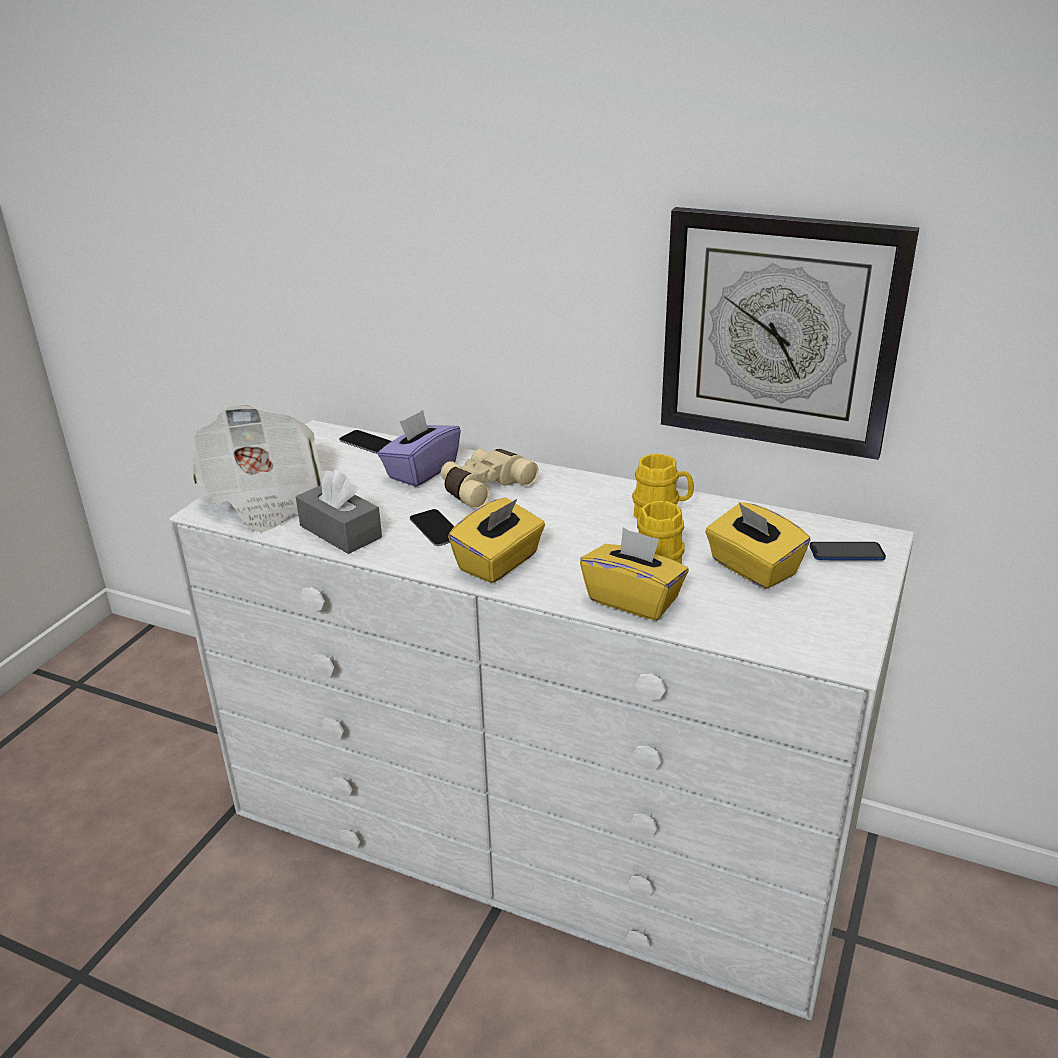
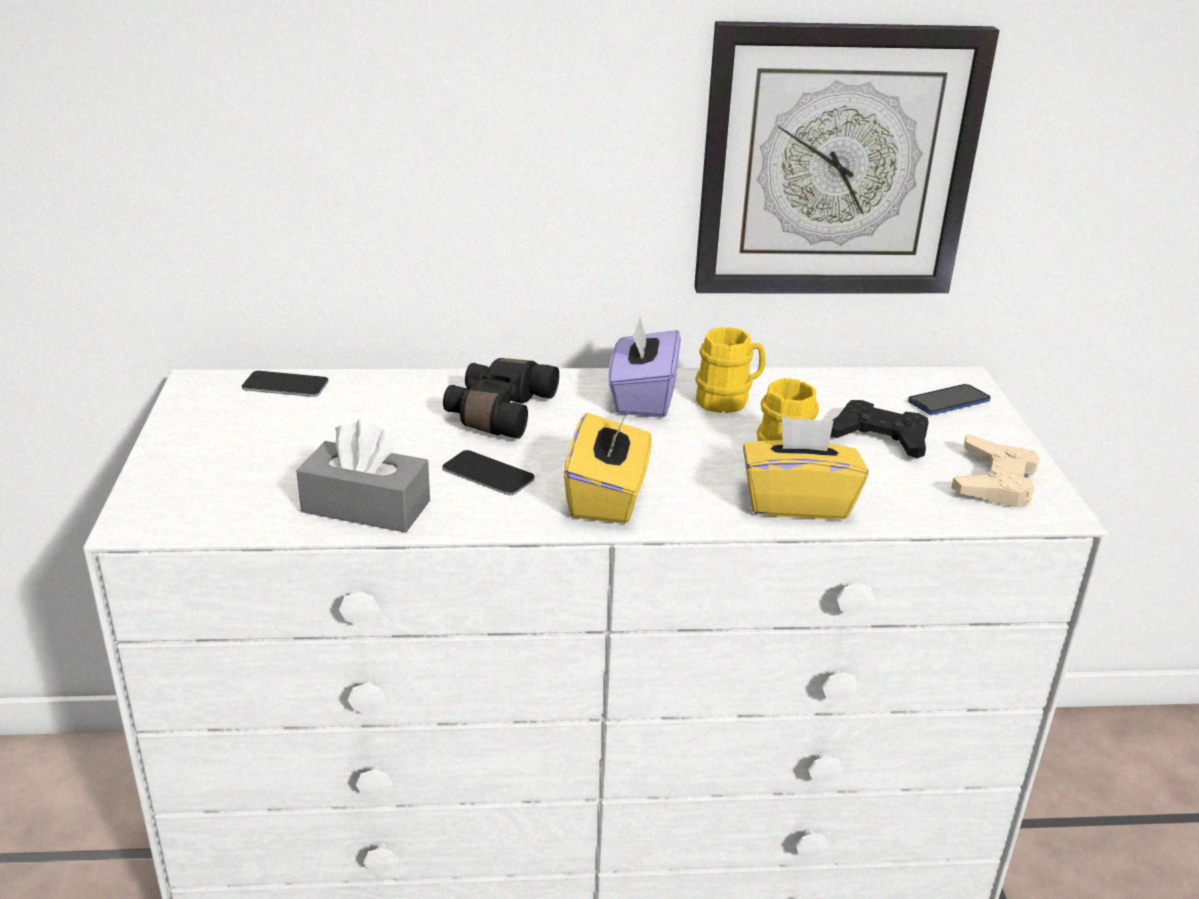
camera: 30 degrees left, 0 degrees up
newspaper [192,405,323,532] -> none
purple tissue box [378,410,461,487] -> purple tissue box moved to [609,317,681,418]
beige binoculars [441,449,539,509] -> black binoculars [443,358,559,438]
yellow tissue box [705,502,811,589] -> black game controller [830,400,929,458]
none -> beige game controller [951,434,1040,508]

